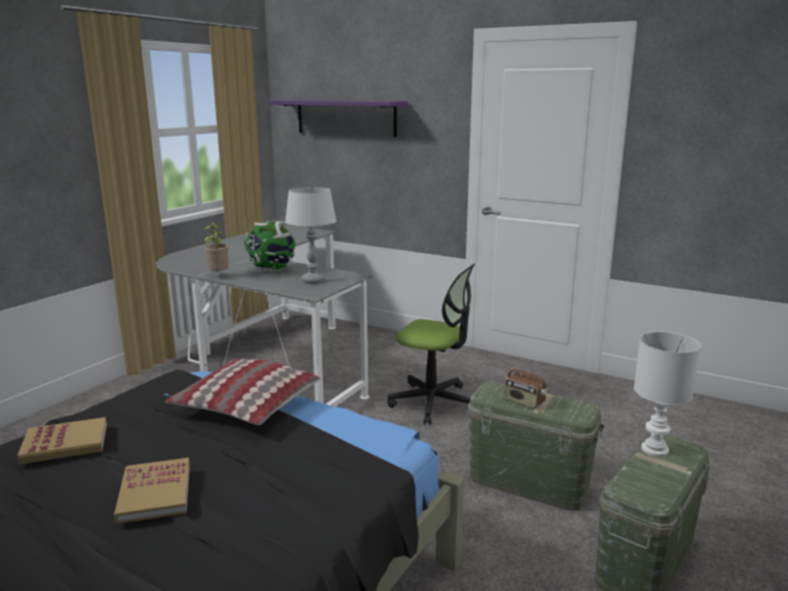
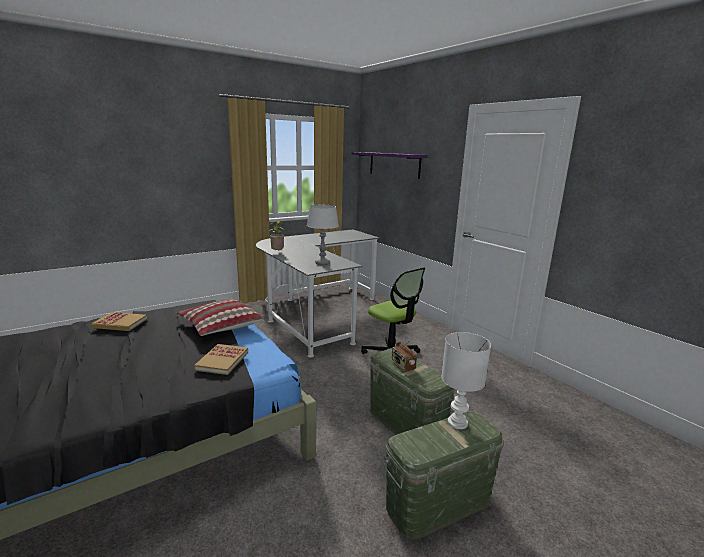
camera: 25 degrees right, 0 degrees up
book [114,458,190,524] -> book moved to [194,344,248,375]
globe [244,220,296,272] -> none

